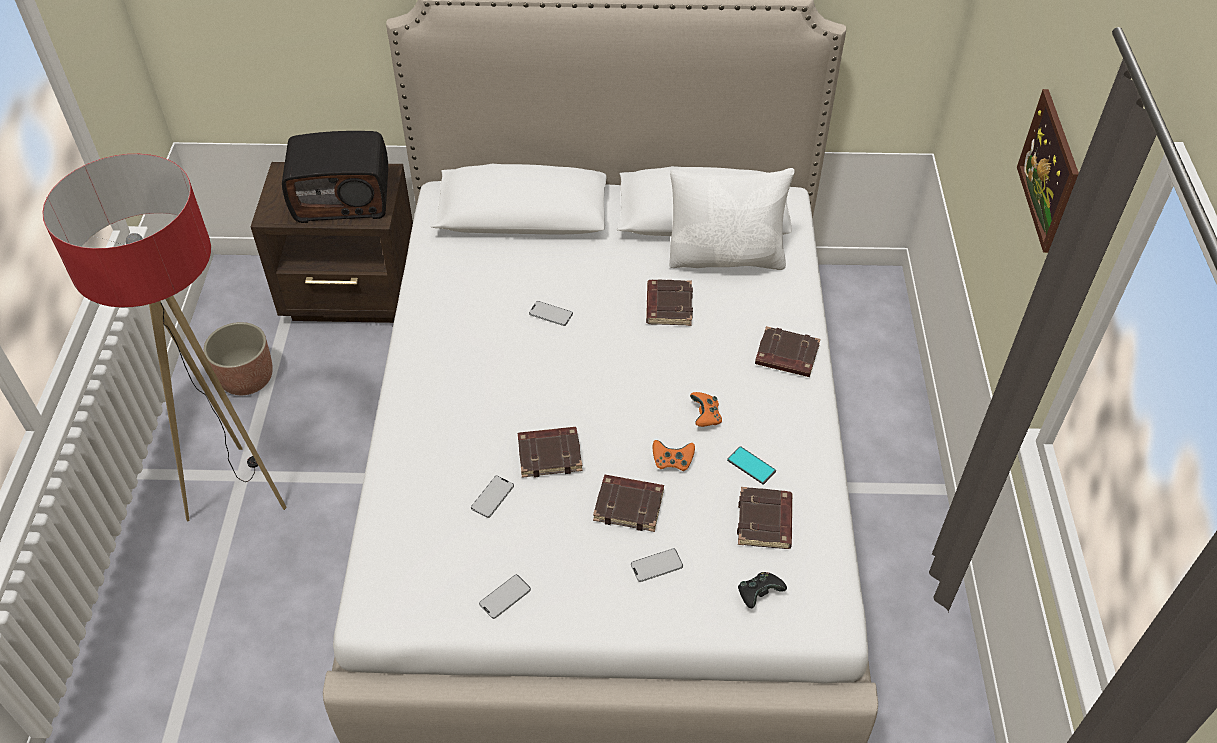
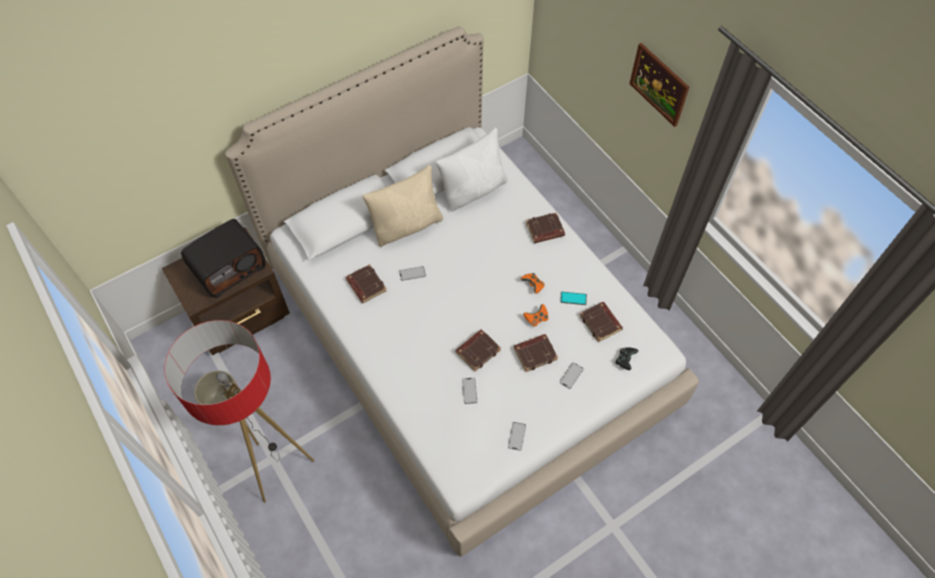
camera: 35 degrees left, 10 degrees up
brown book [646,280,693,326] -> brown book moved to [346,264,387,303]
none -> beige pillow [362,165,443,247]

